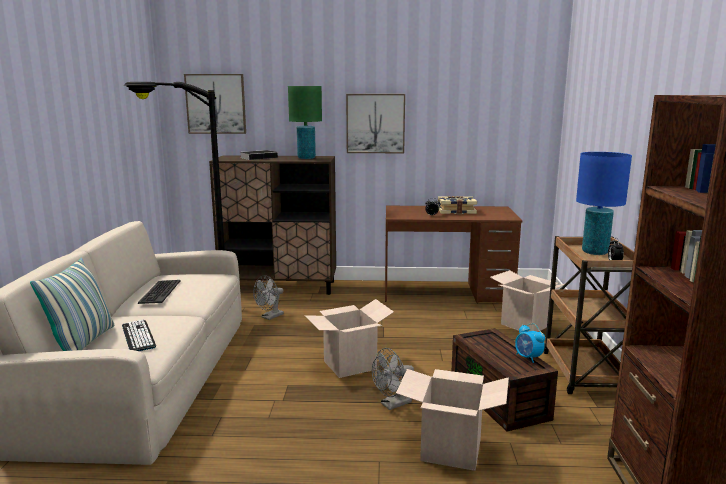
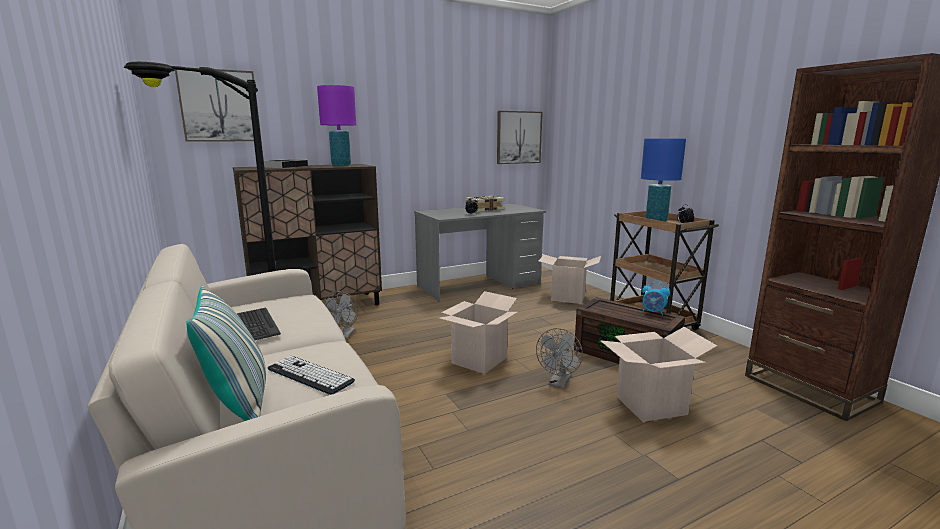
camera: 30 degrees left, 0 degrees up
green table lamp [288,86,322,159] -> purple table lamp [317,85,356,166]
picture [346,94,405,153] -> picture moved to [497,111,543,164]
brown desk [385,206,522,303] -> grey desk [414,204,546,302]

